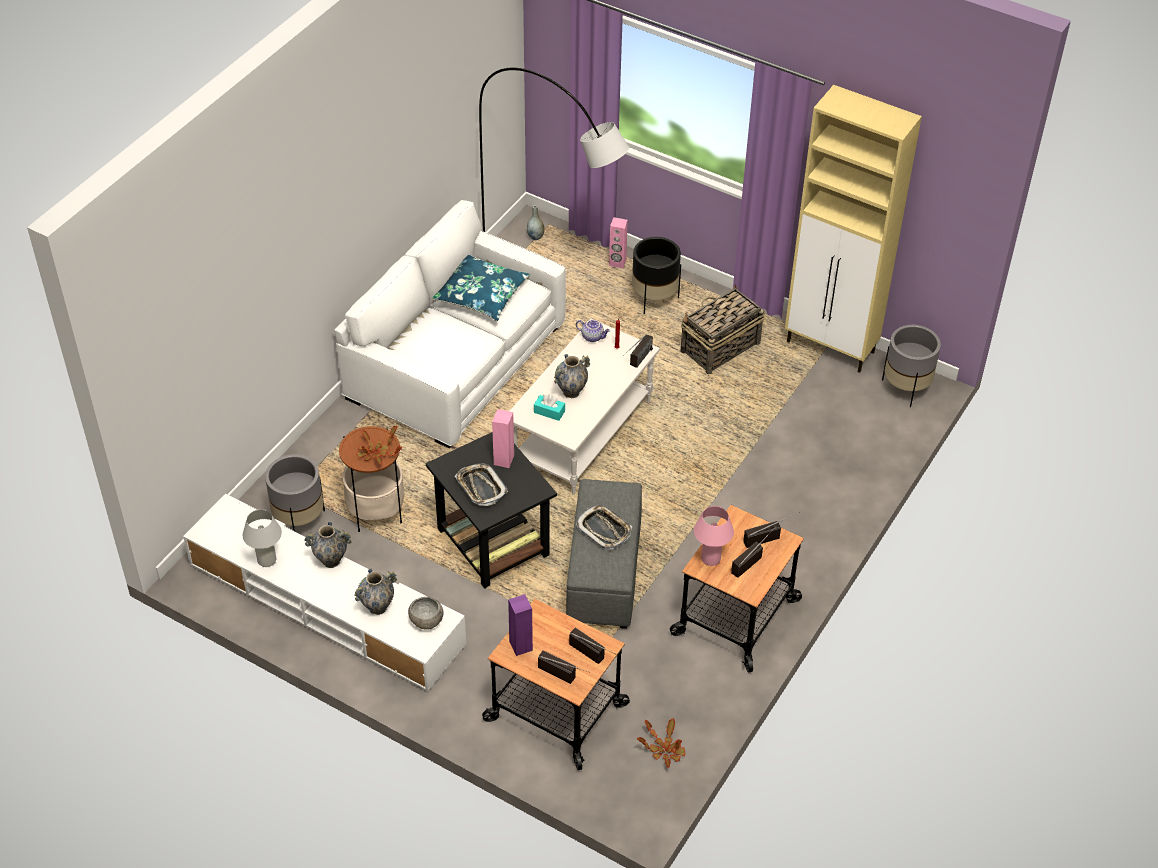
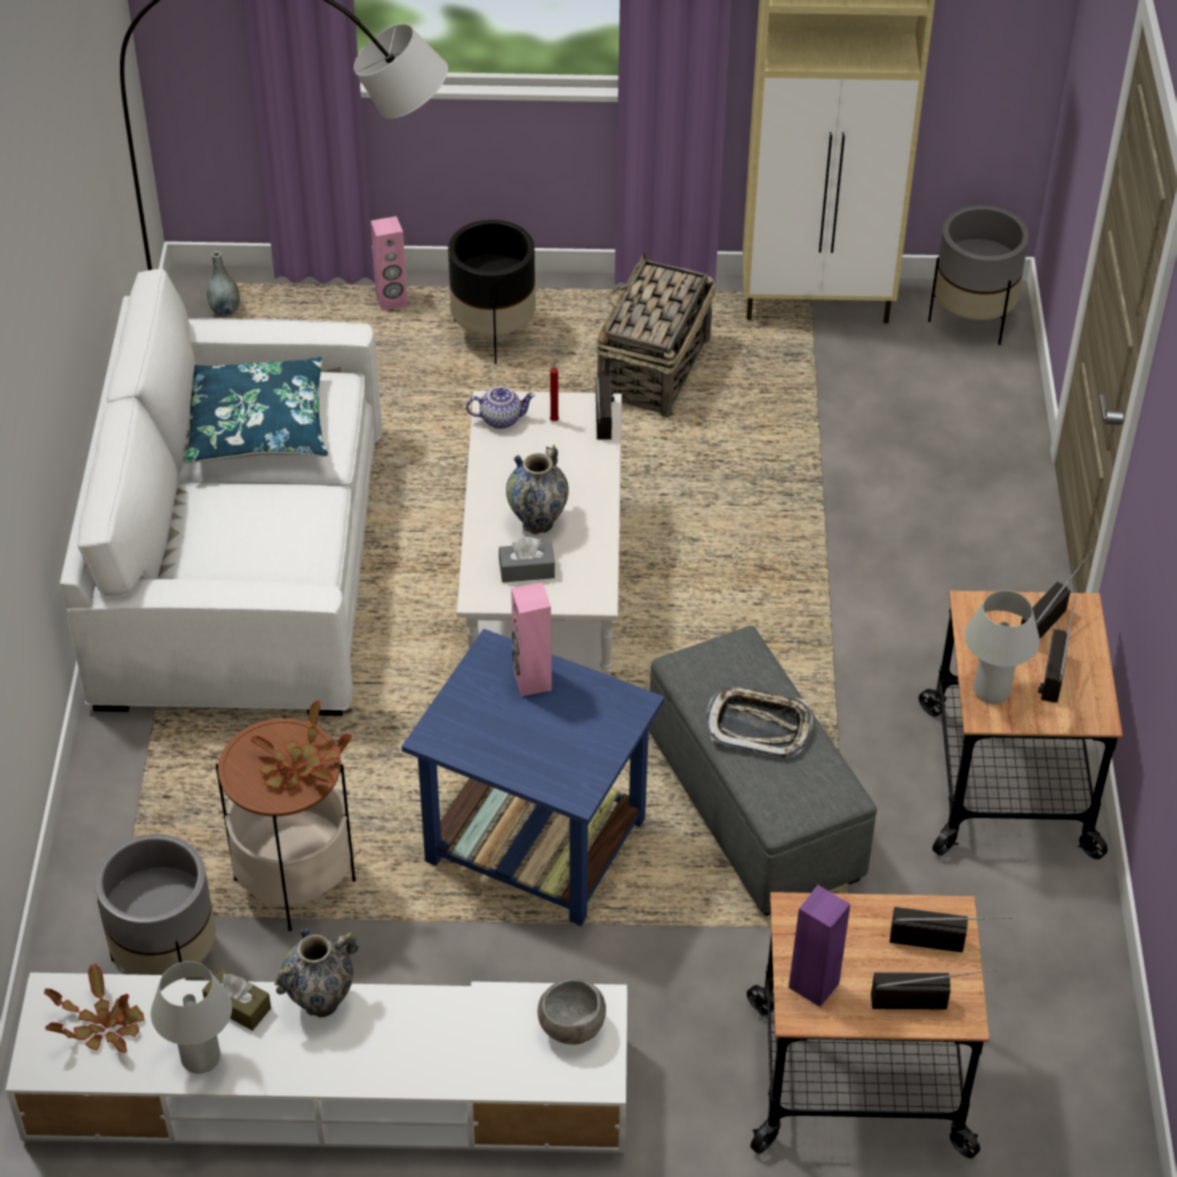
camera: 30 degrees left, 0 degrees up
vase [354,569,397,615] -> none
black side table [426,432,557,589] -> blue side table [402,629,664,926]
tray [455,463,508,506] -> none
turquoise tissue box [534,394,565,421] -> grey tissue box [499,537,555,582]
potted plant [637,718,685,768] -> potted plant moved to [44,964,144,1053]
pink table lamp [694,506,734,566] -> white table lamp [964,590,1040,704]
none -> brown tissue box [202,968,271,1031]

